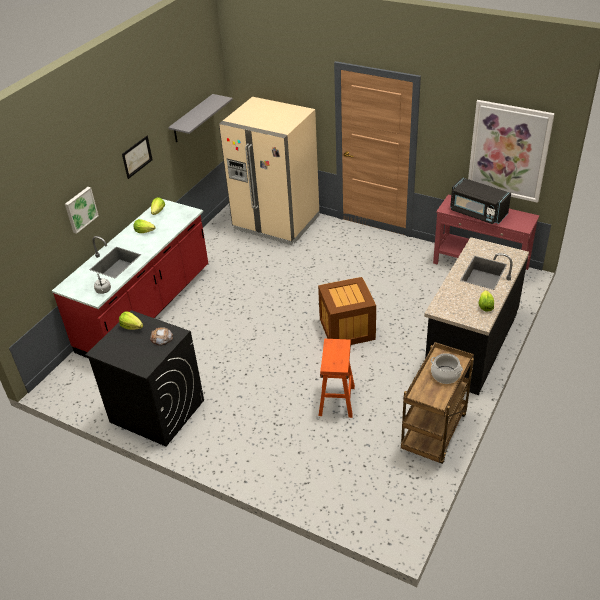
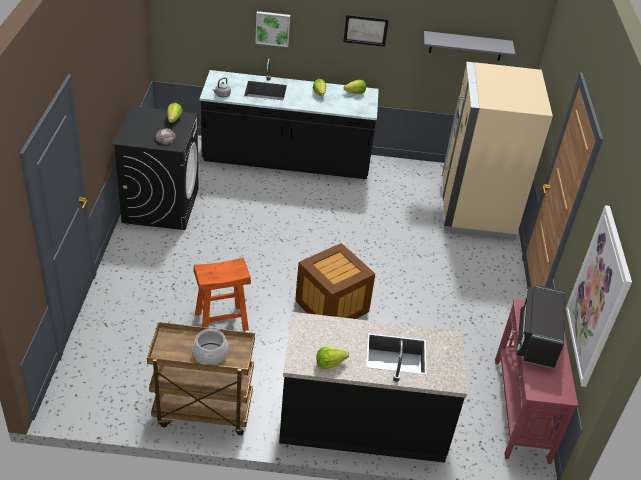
camera: 60 degrees right, 0 degrees up
red counter [52,199,208,358] -> black counter [199,58,379,179]

